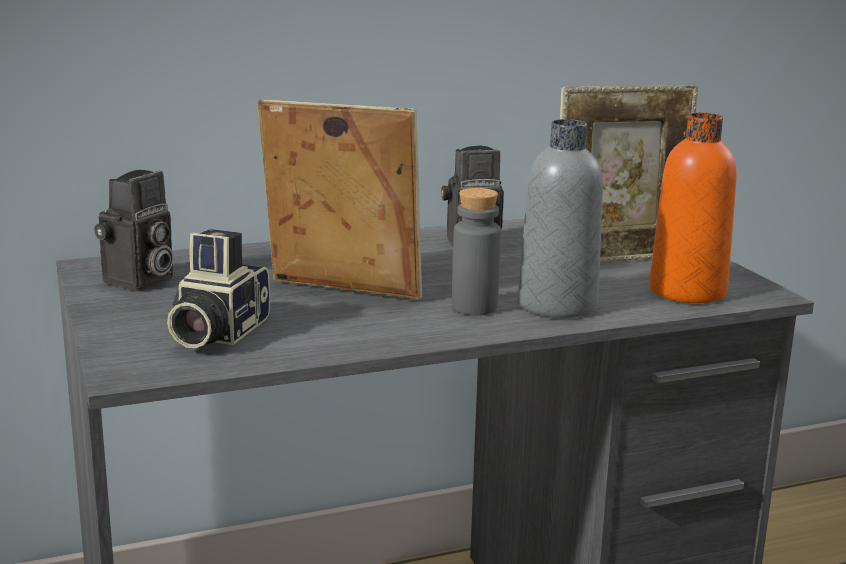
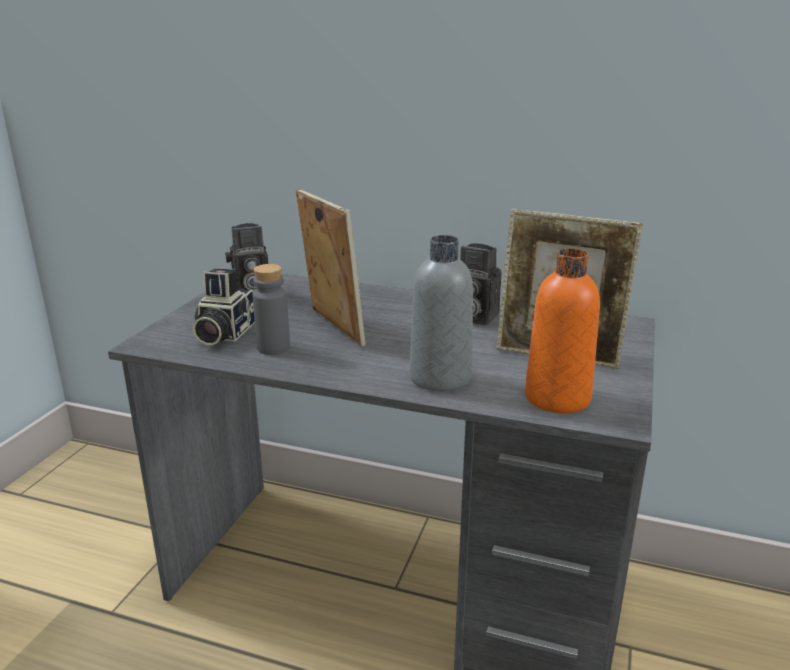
camera: 40 degrees right, 5 degrees up
camera [167,229,270,348] -> camera turned 45 degrees counterclockwise [192,268,255,345]
grey bottle [452,188,501,315] -> grey bottle moved to [253,264,290,355]

